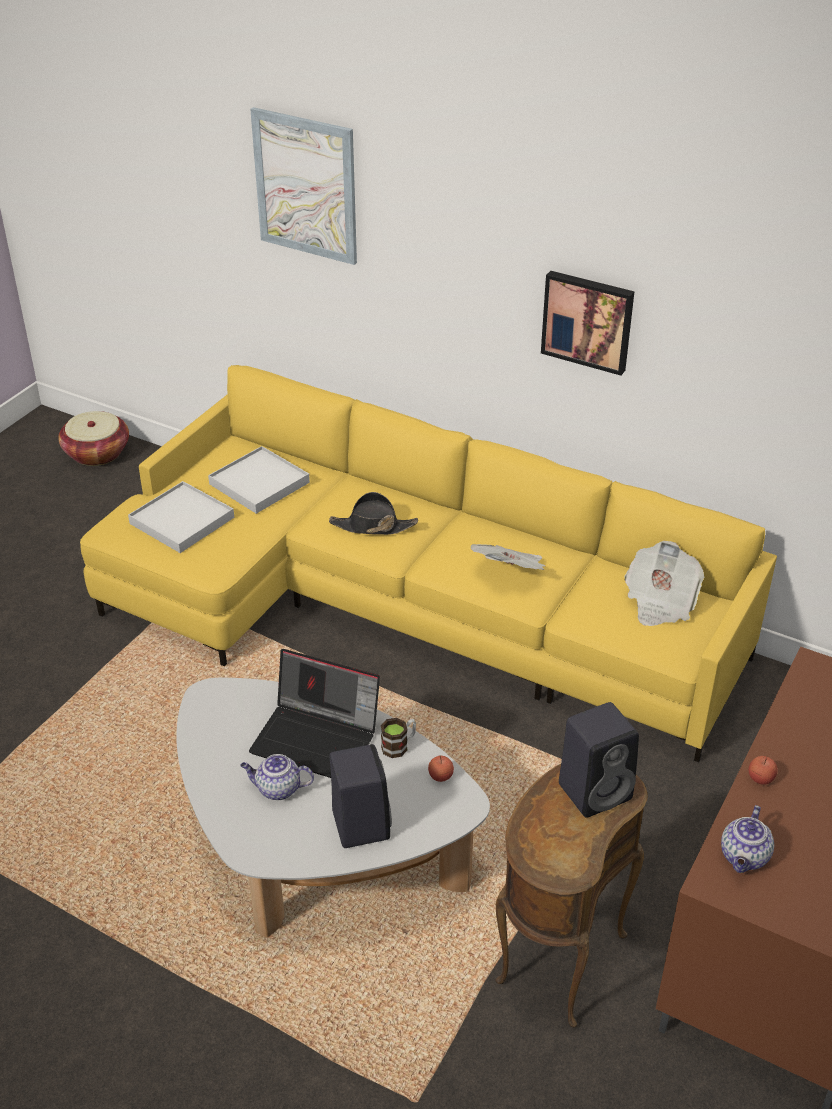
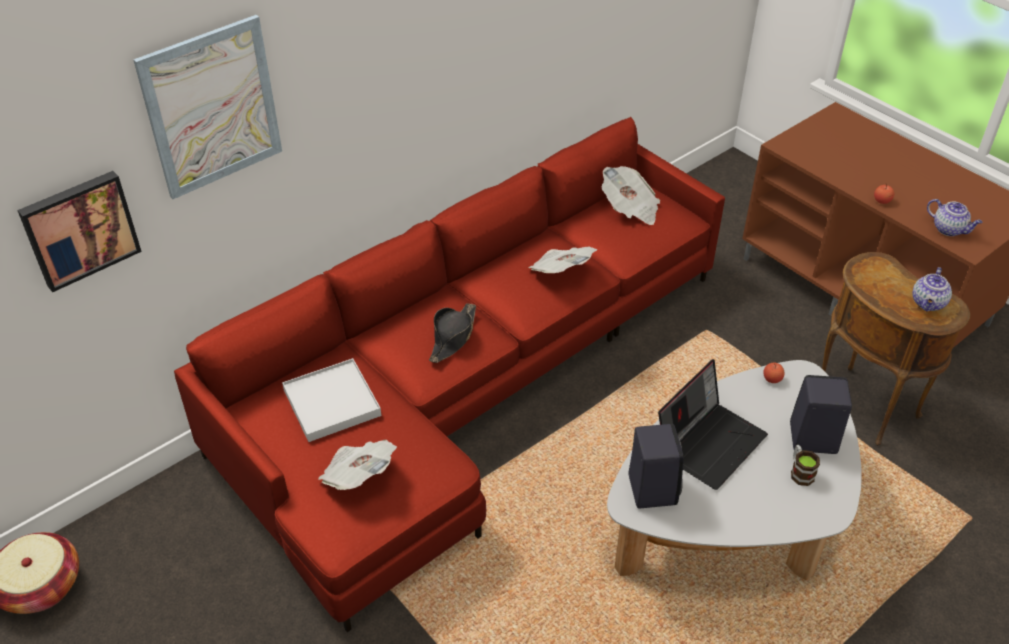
camera: 70 degrees left, 5 degrees up
yellow sofa [80,365,777,762] -> red sofa [174,117,725,633]
white tray [128,481,234,553] -> newspaper [318,440,397,490]
teapot [240,754,314,800] -> teapot moved to [913,267,952,311]
mug [381,718,416,758] -> mug moved to [791,445,820,486]
picture [541,271,635,376] -> picture moved to [17,171,142,292]
black speaker [559,702,639,818] -> black speaker moved to [628,424,684,508]

